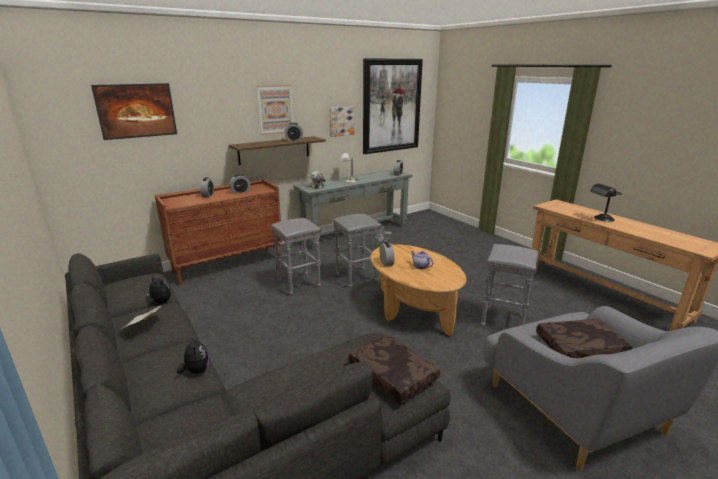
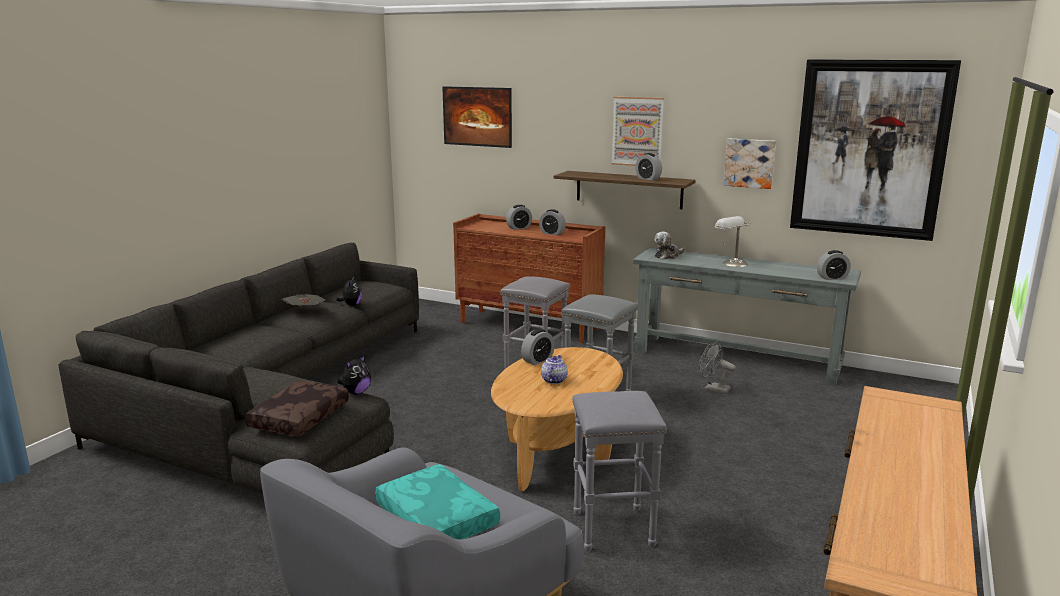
camera: 60 degrees right, 5 degrees down
plush toy [177,335,209,374] -> plush toy moved to [337,355,371,395]
brown pillow [536,319,632,358] -> turquoise pillow [375,464,500,539]
black table lamp [590,183,622,222] -> none

